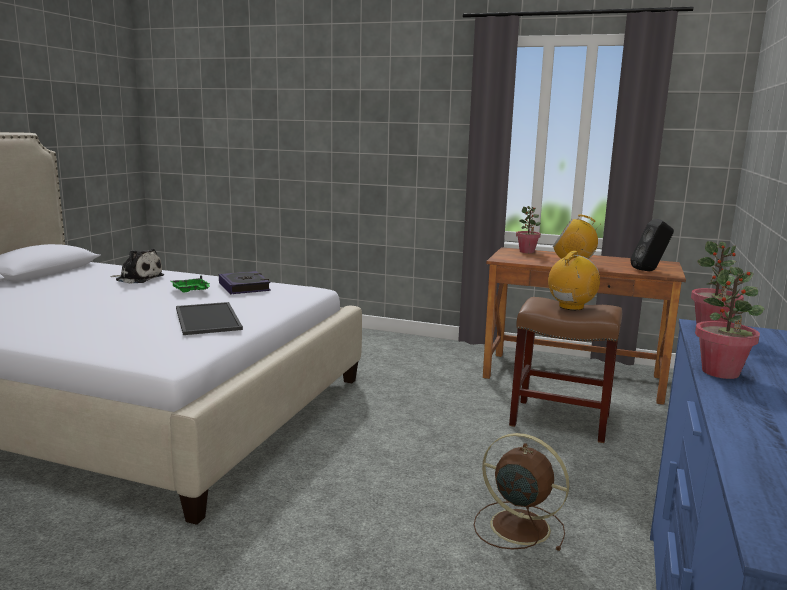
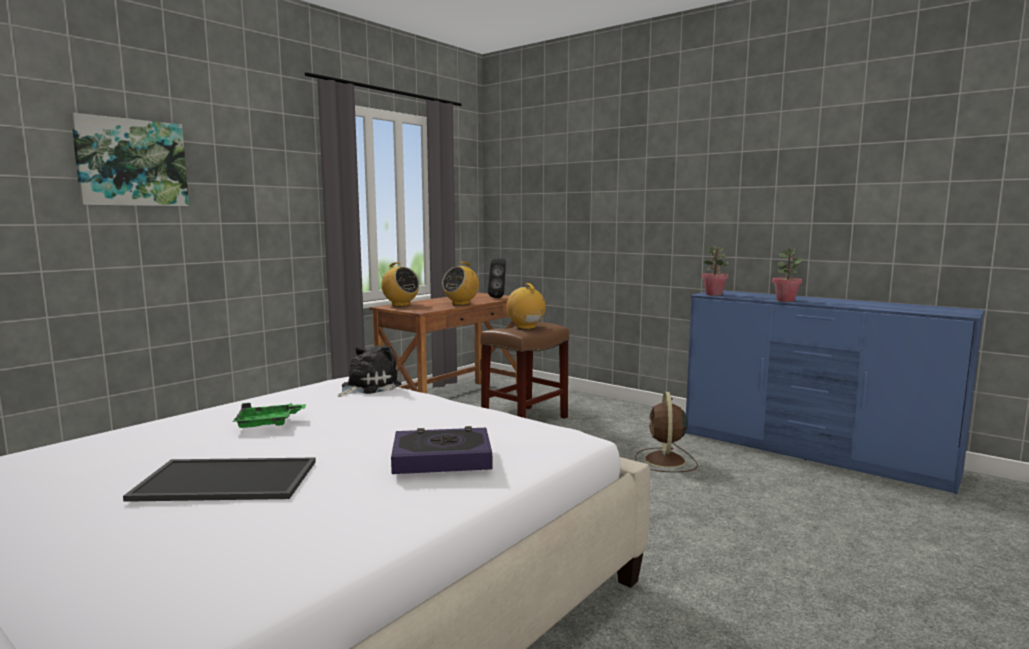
camera: 70 degrees left, 5 degrees down
plush toy [110,248,164,284] -> plush toy moved to [338,345,402,397]
tray [176,302,243,335] -> tray moved to [123,457,316,502]
book [219,271,271,294] -> book moved to [391,426,492,474]
brown fan [474,433,569,551] -> brown fan turned 45 degrees counterclockwise [635,392,698,472]
potted plant [516,206,541,253] -> radio [379,262,419,307]
none -> picture [71,113,189,206]

